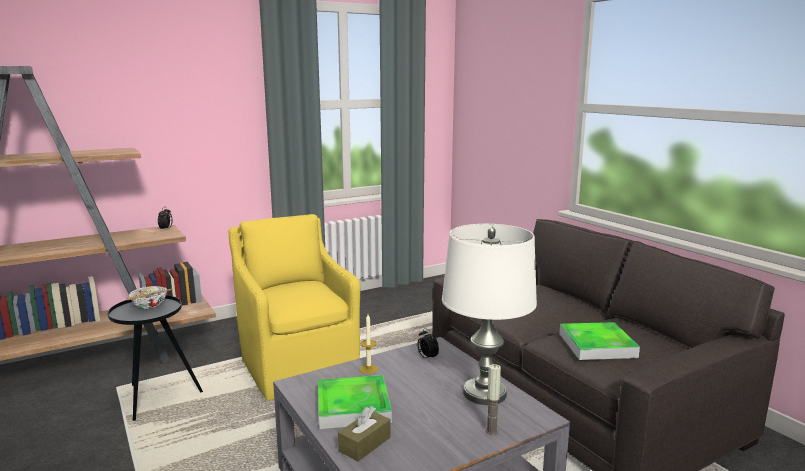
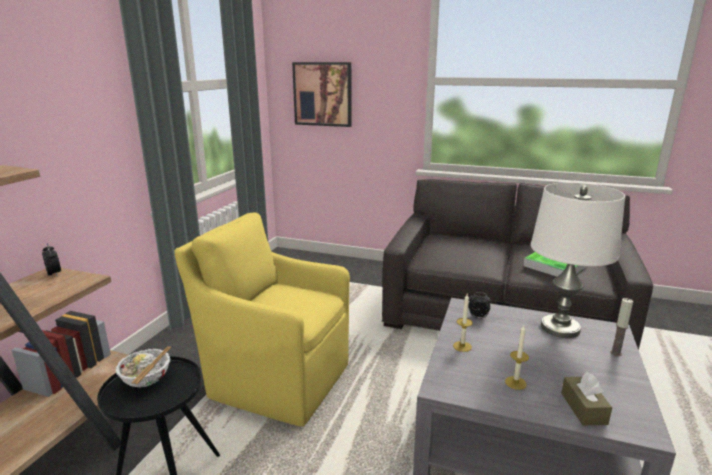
camera: 40 degrees left, 5 degrees up
tray [318,375,392,429] -> candle [505,325,529,390]
none -> picture [292,62,352,127]

